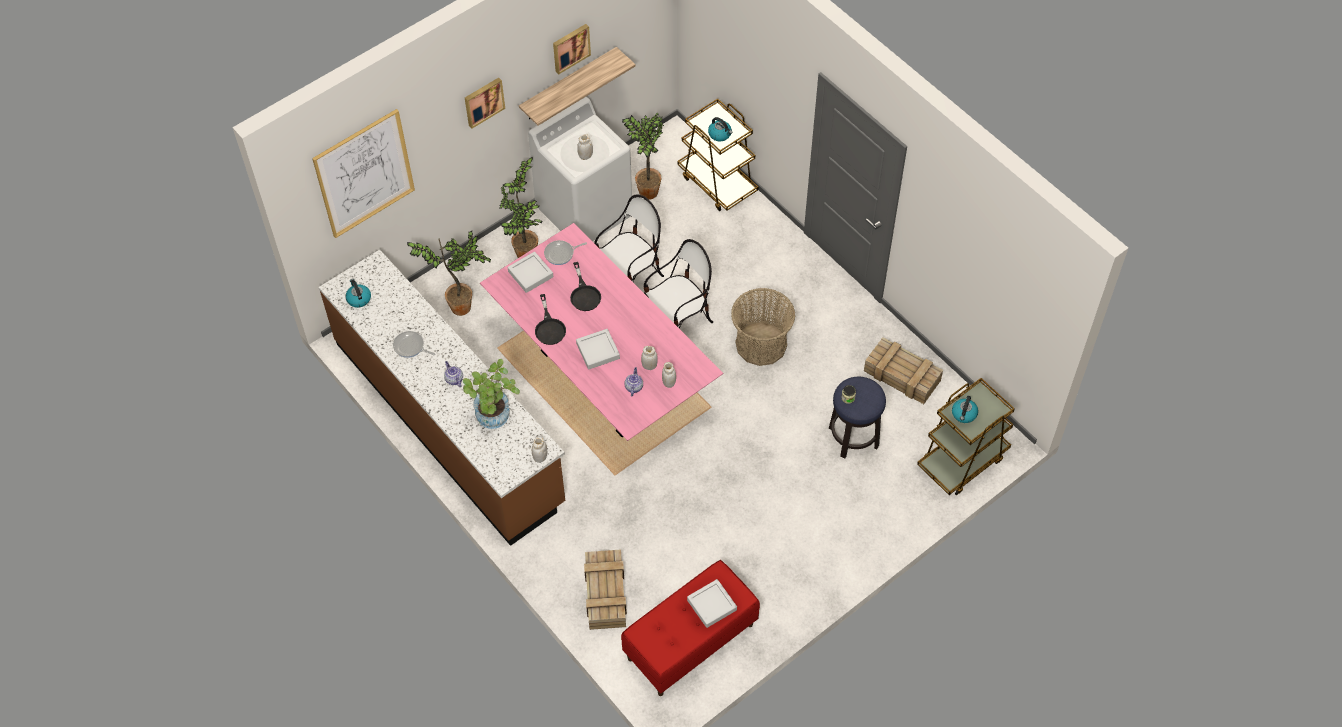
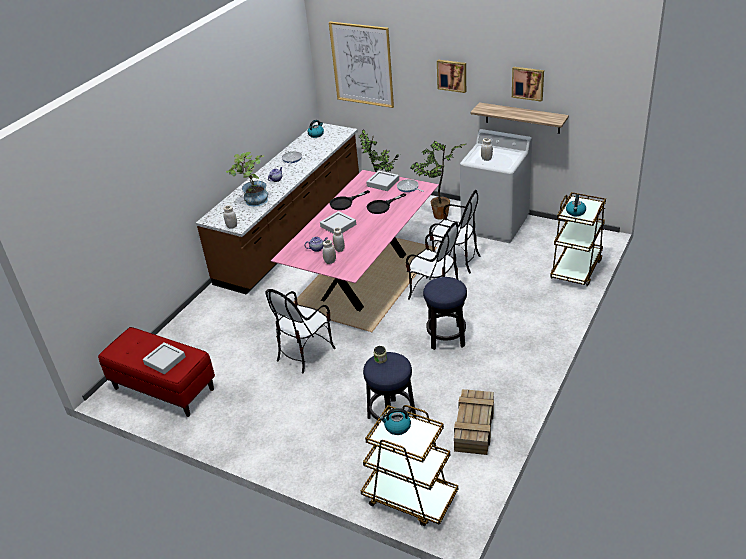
camera: 70 degrees right, 20 degrees down
crate [584,550,627,630] -> none
potted plant [622,113,664,200] -> none
basket [731,288,795,366] -> stool [423,277,467,350]
none -> chair [266,289,336,374]

